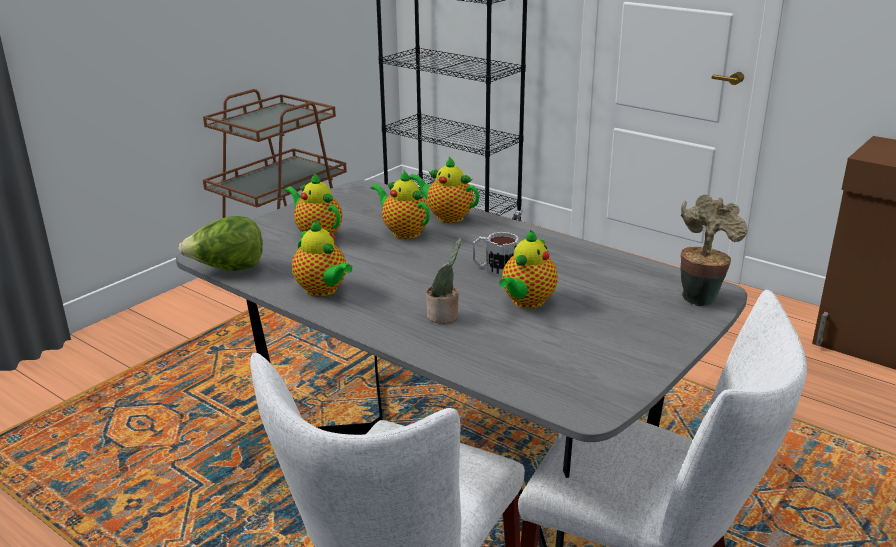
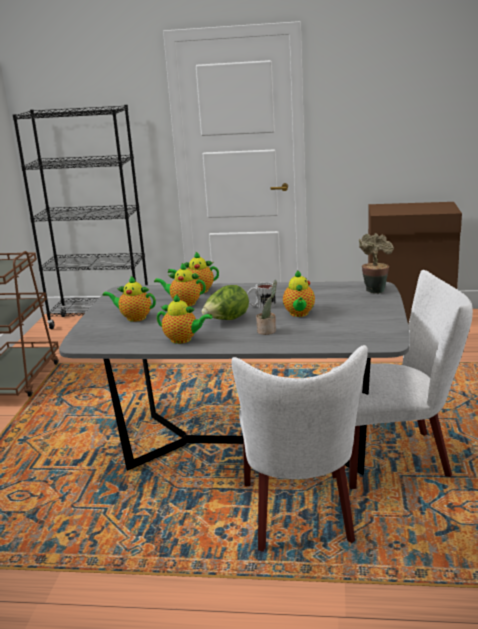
camera: 30 degrees left, 5 degrees down
lettuce [178,216,263,271] -> lettuce moved to [201,285,249,320]

